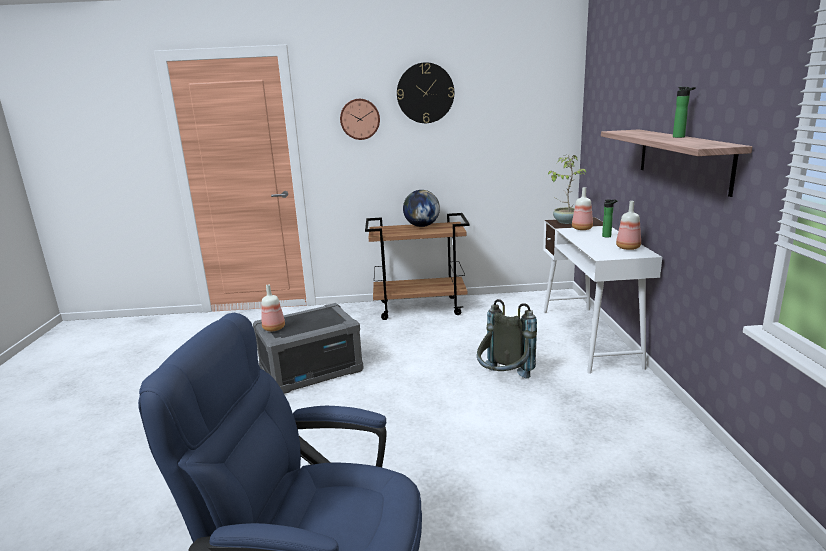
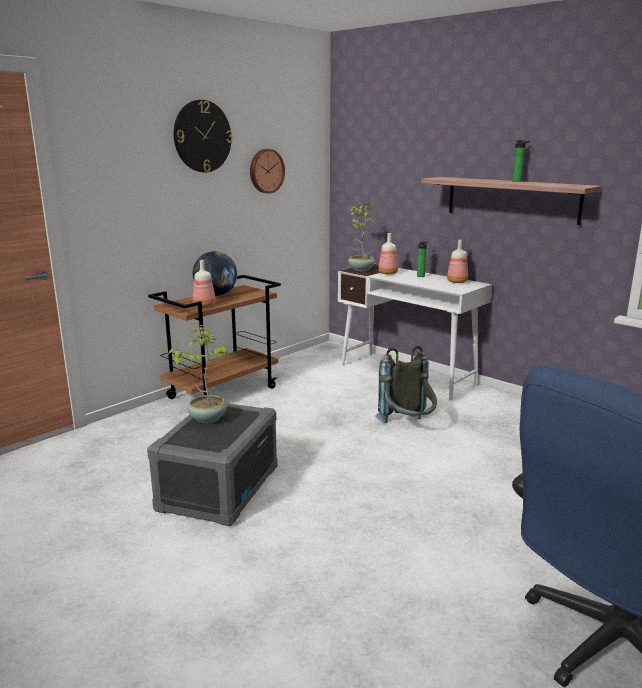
camera: 45 degrees left, 0 degrees up
bottle [262,284,285,331] -> bottle moved to [193,260,216,307]
wall clock [340,99,380,140] -> wall clock moved to [250,149,285,193]
none -> potted plant [168,325,230,423]

